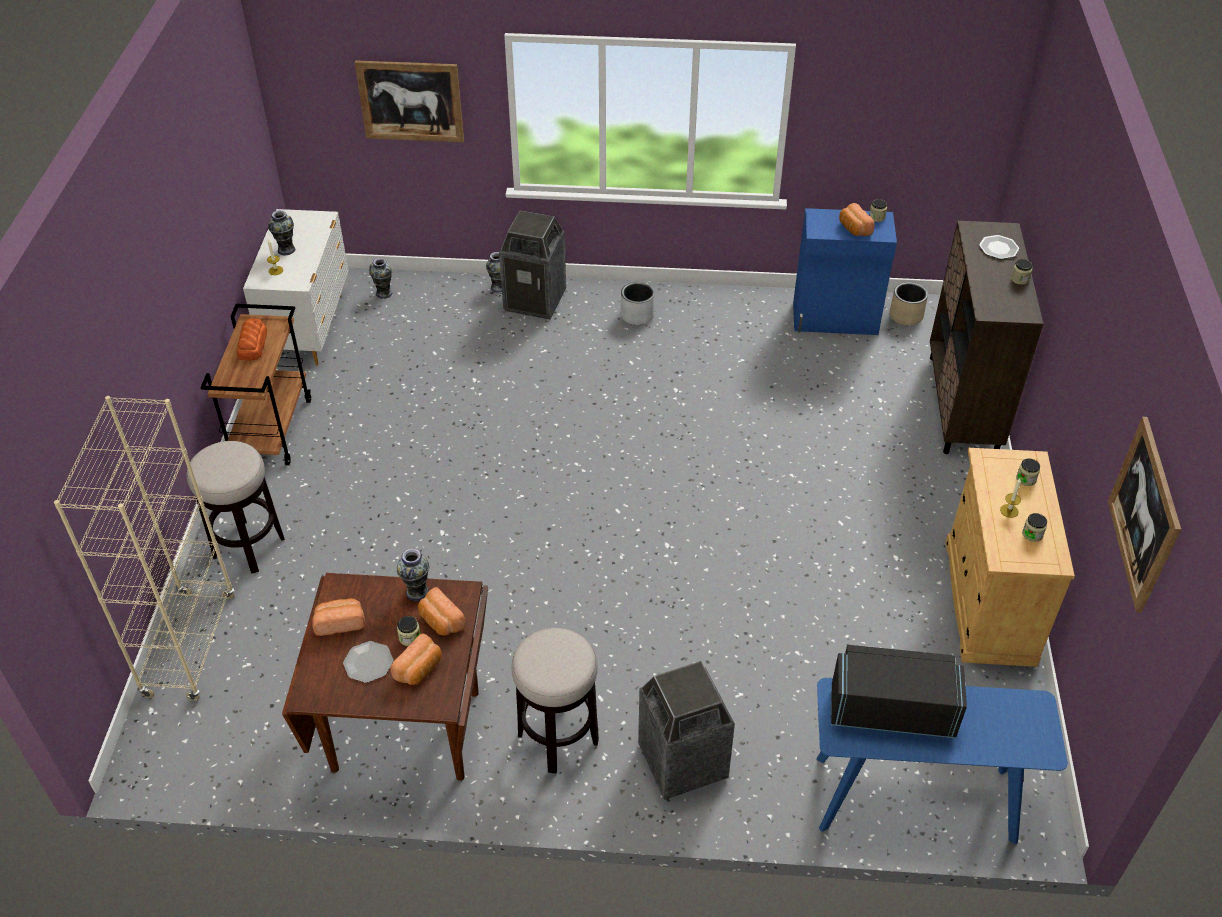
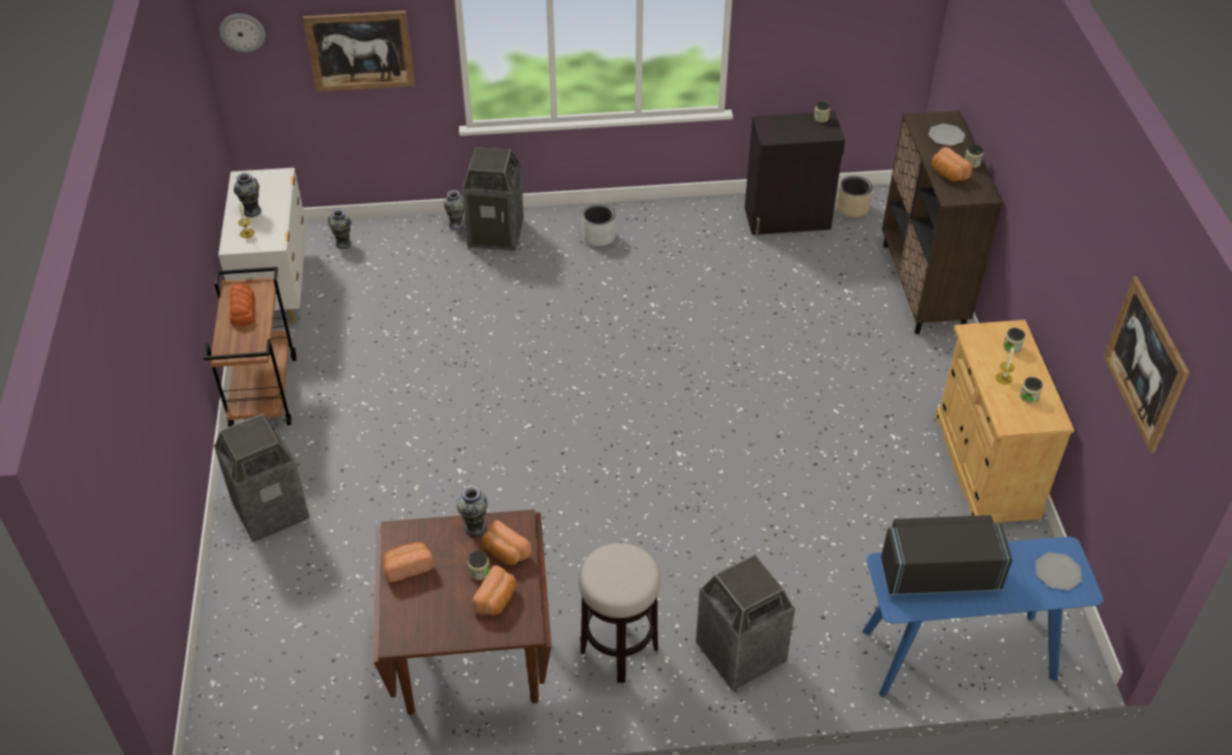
camera: 10 degrees left, 0 degrees up
beige bookcase [54,396,235,701] -> none
stool [186,441,285,574] -> trash can [214,414,310,542]
plate [343,641,394,683] -> plate moved to [1036,552,1082,590]
blue cabinet [793,208,897,335] -> black cabinet [745,111,845,236]
bread [839,203,875,236] -> bread moved to [932,147,972,182]
none -> wall clock [219,14,265,52]

